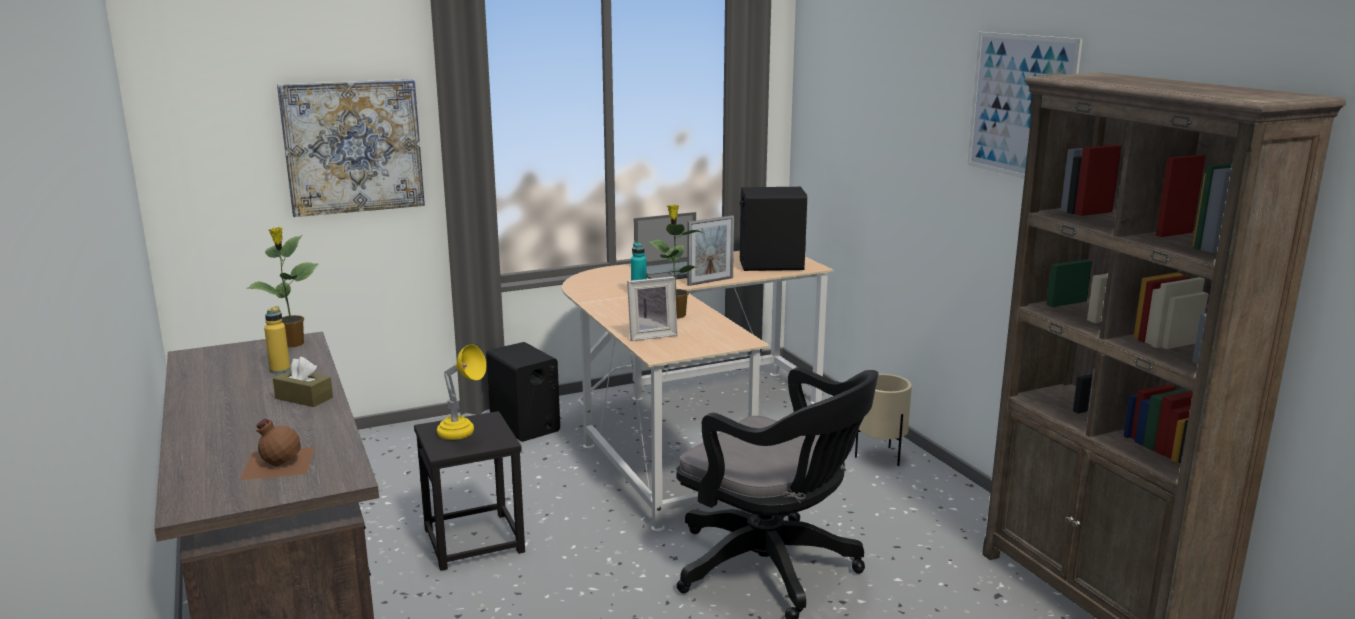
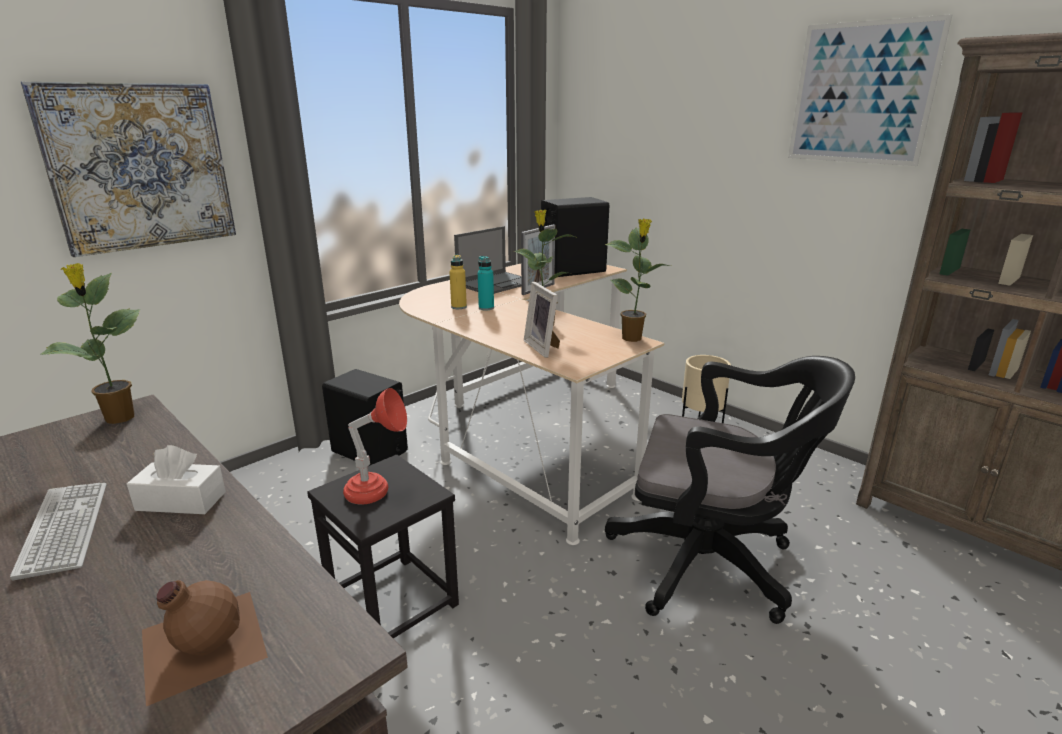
camera: 20 degrees left, 5 degrees up
yellow bottle [264,306,290,373] -> yellow bottle moved to [449,255,467,309]
brown tissue box [273,357,333,407] -> white tissue box [127,445,226,514]
yellow table lamp [437,344,486,440] -> red table lamp [343,388,407,504]
picture frame [627,276,678,341] -> picture frame turned 105 degrees clockwise [524,282,560,358]
none -> keyboard [10,483,107,580]
none -> potted plant [605,218,671,342]

